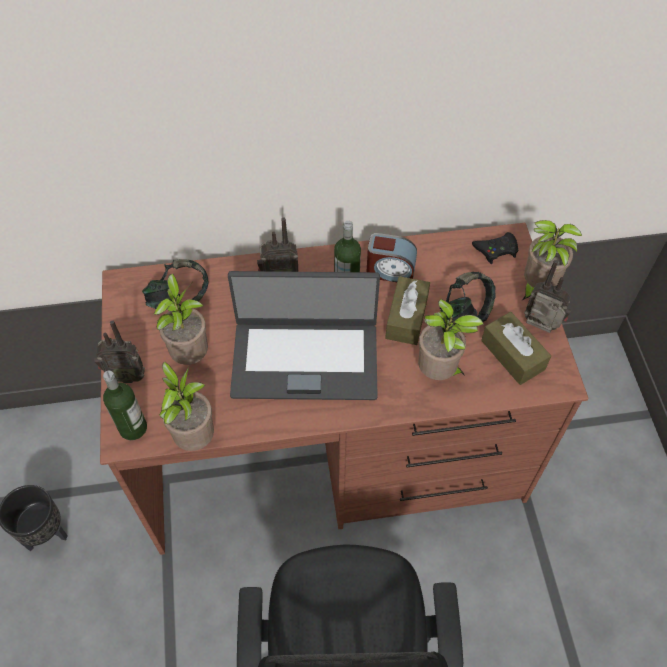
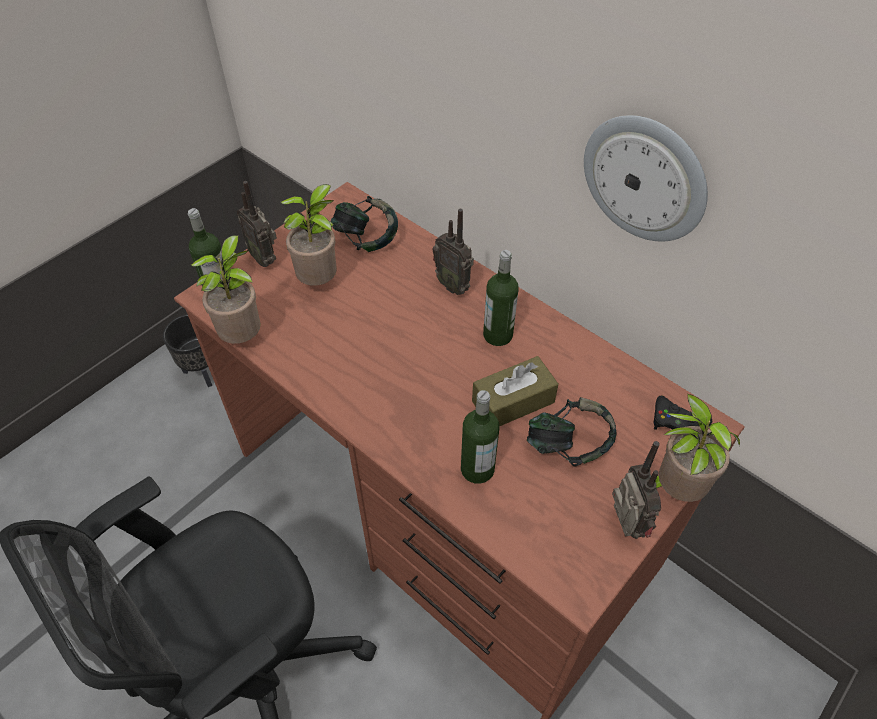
camera: 50 degrees right, 5 degrees down
laptop [228,271,380,400] -> none
alarm clock [366,233,417,282] -> none
potted plant [418,299,484,380] -> bottle [461,390,499,484]
brown tissue box [481,312,551,385] -> none
none -> wall clock [584,115,708,241]

